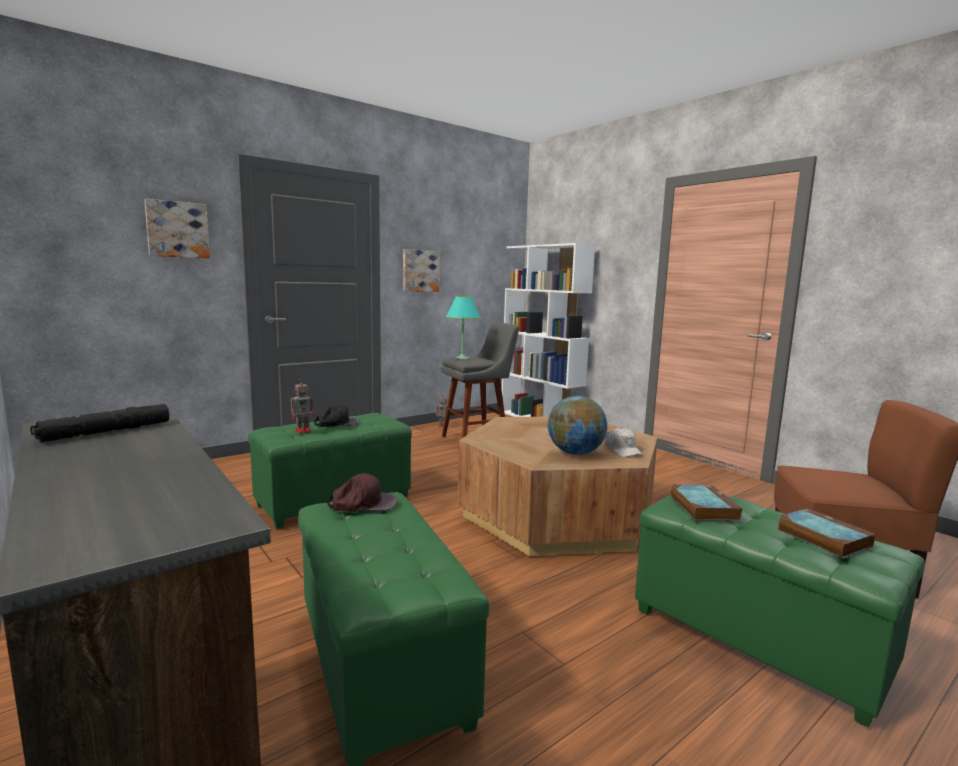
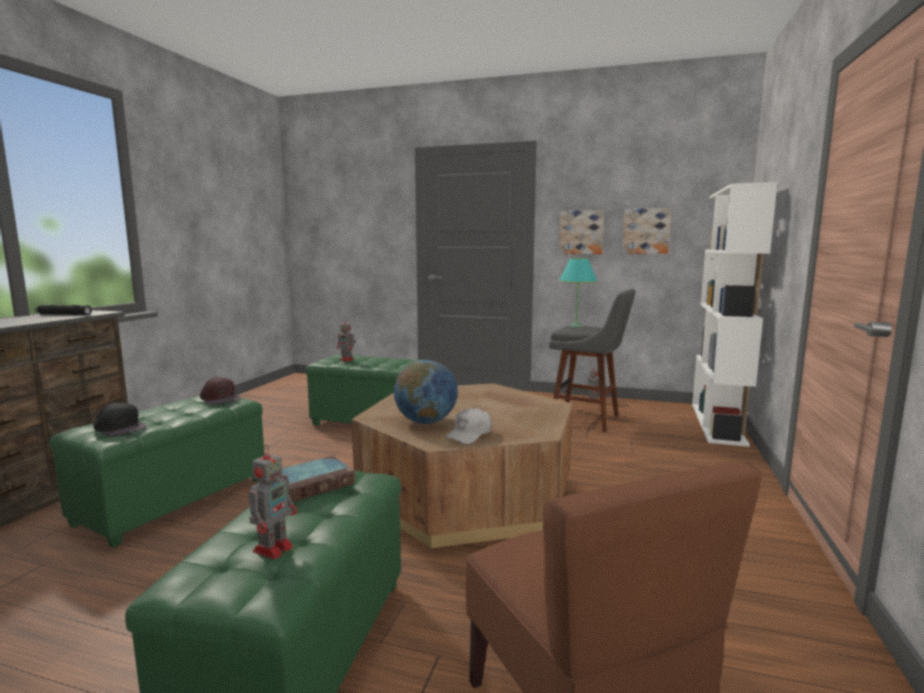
camera: 55 degrees right, 0 degrees up
picture [144,199,210,258] -> picture moved to [622,208,671,254]
black cap [314,404,360,427] -> black cap moved to [93,402,147,437]
book [778,508,875,558] -> toy robot [248,445,297,560]

